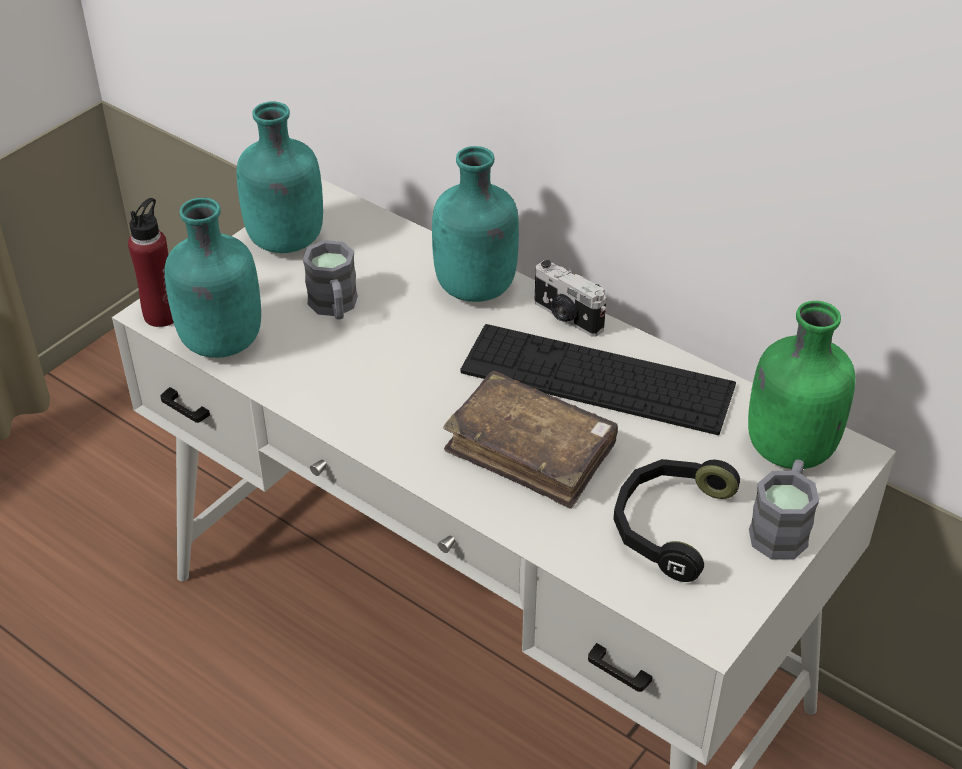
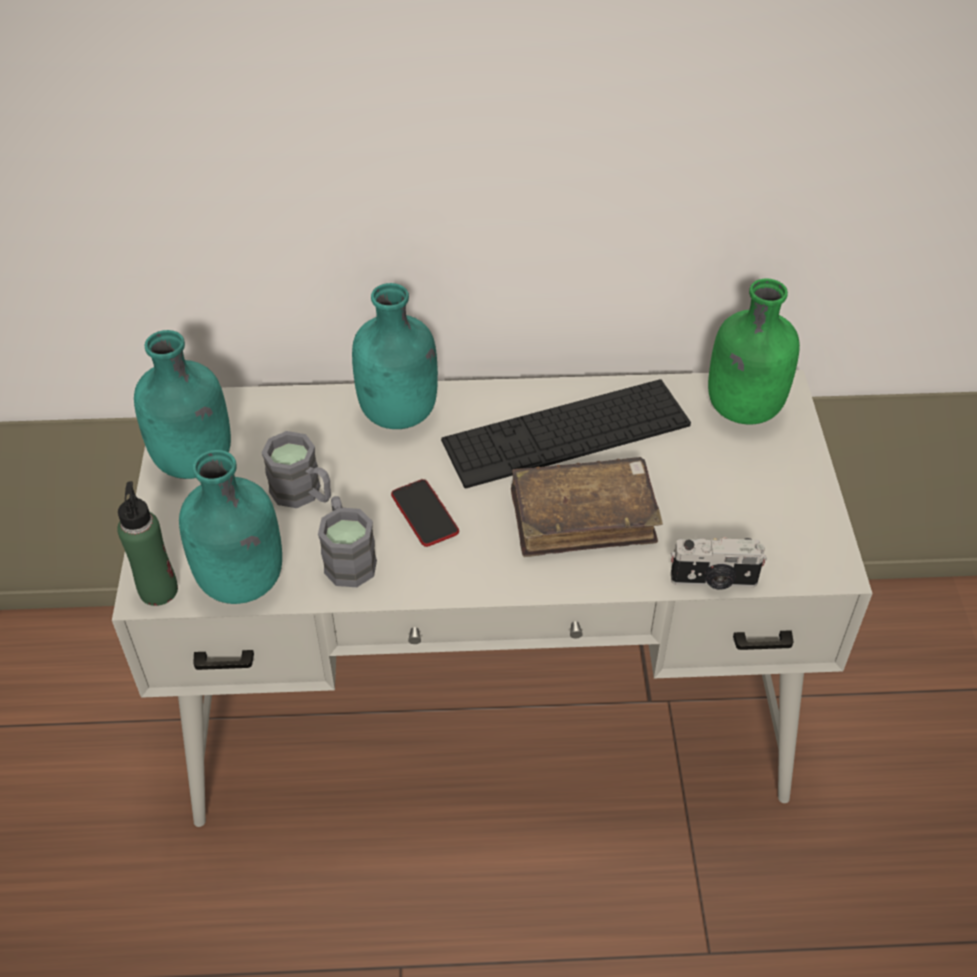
camera: 40 degrees left, 5 degrees up
red bottle [128,198,174,327] -> green bottle [117,481,178,606]
camera [534,260,607,337] -> camera moved to [671,537,767,590]
black headphones [613,459,740,582] -> none
grey mug [749,460,819,559] -> grey mug moved to [318,496,377,587]
none -> phone [391,479,459,547]

